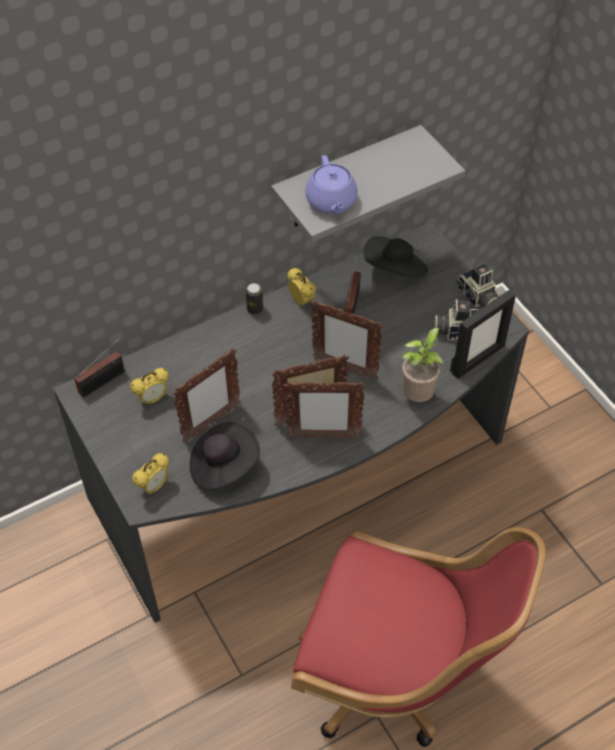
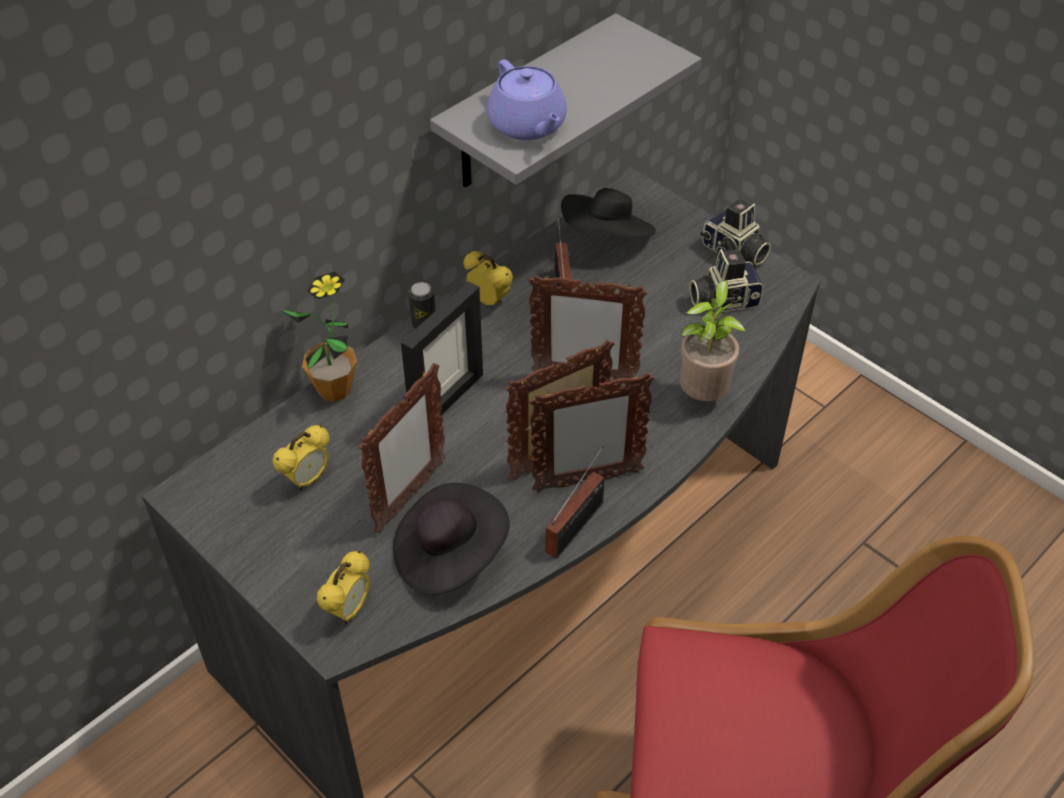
camera: 15 degrees left, 5 degrees down
radio [74,337,125,398] -> radio moved to [545,446,605,558]
picture frame [450,290,516,379] -> picture frame moved to [401,281,483,416]
none -> potted plant [282,271,357,402]

